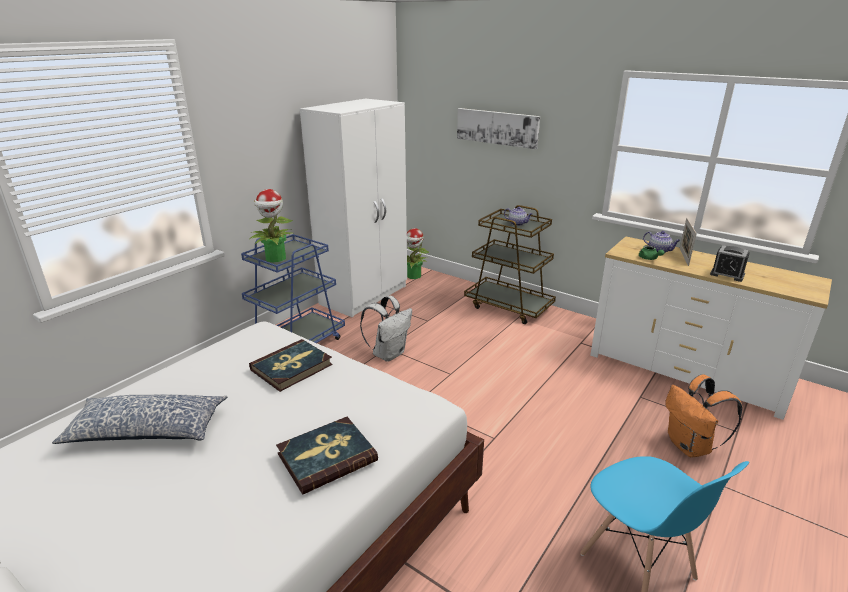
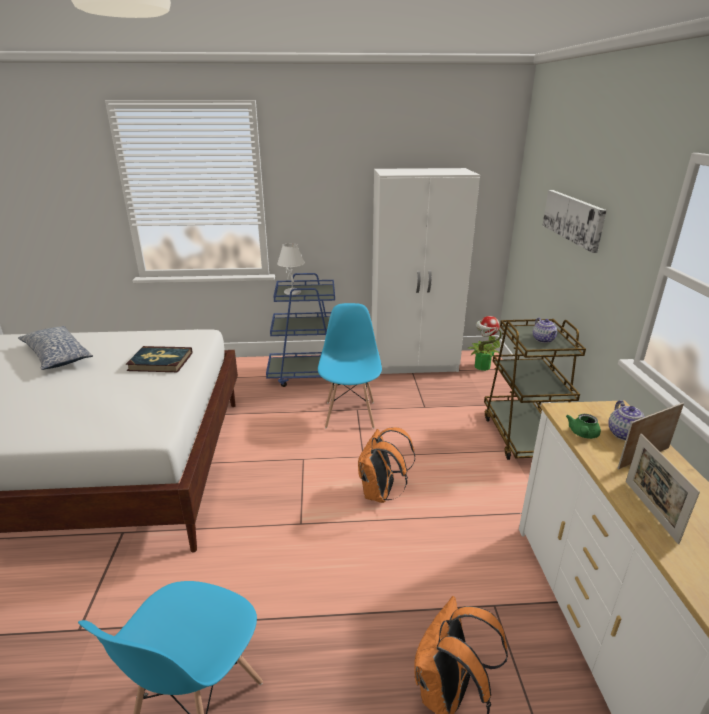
camera: 50 degrees right, 0 degrees up
potted plant [249,189,294,262] -> white table lamp [277,243,305,295]
book [276,417,378,494] -> none
white backpack [360,296,412,362] -> blue chair [318,303,382,429]
alarm clock [710,245,750,282] -> picture frame [626,434,700,544]
none -> orange backpack [358,427,415,503]

